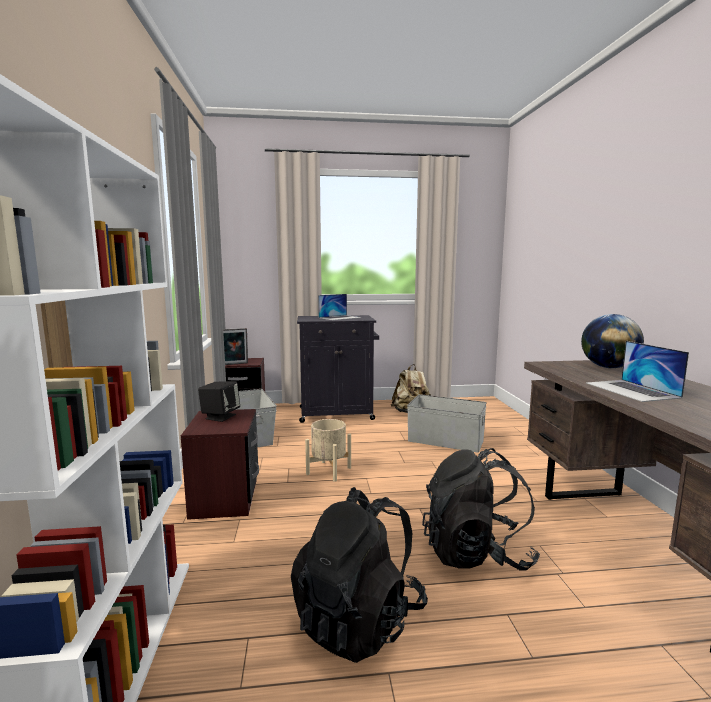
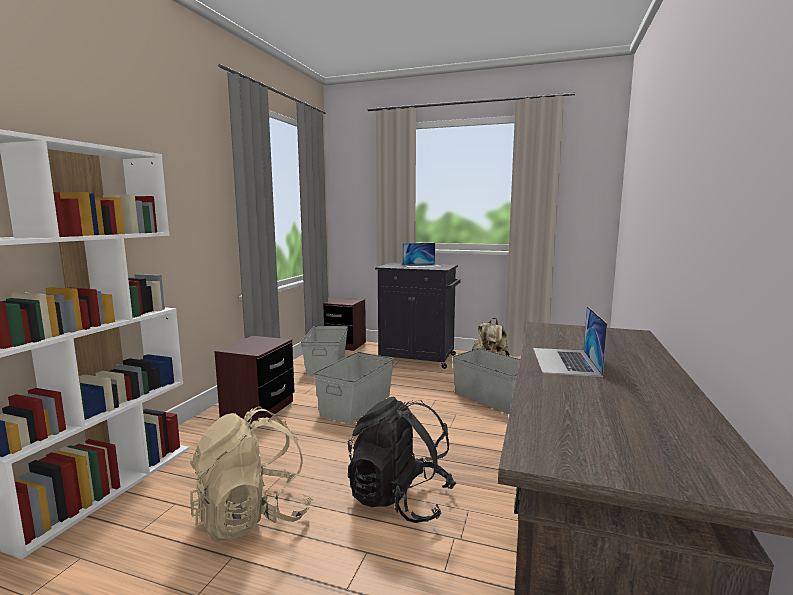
camera: 25 degrees right, 0 degrees up
black speaker [198,381,240,422] -> none
picture frame [223,328,248,365] -> none
black backpack [291,487,428,663] -> beige backpack [190,406,313,541]
beige planter [305,419,351,482] -> grey storage box [314,352,394,424]
globe [581,314,644,368] -> none

